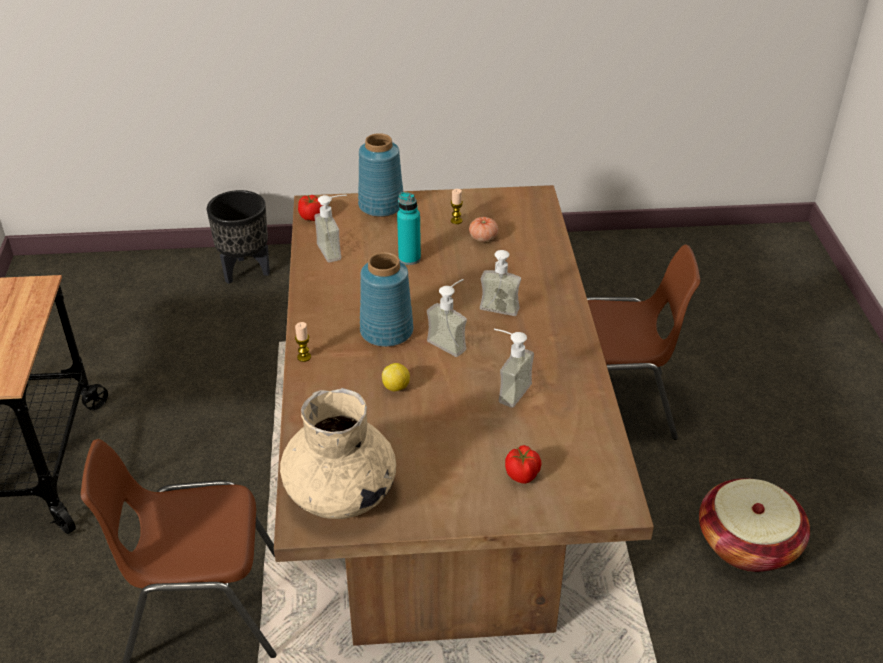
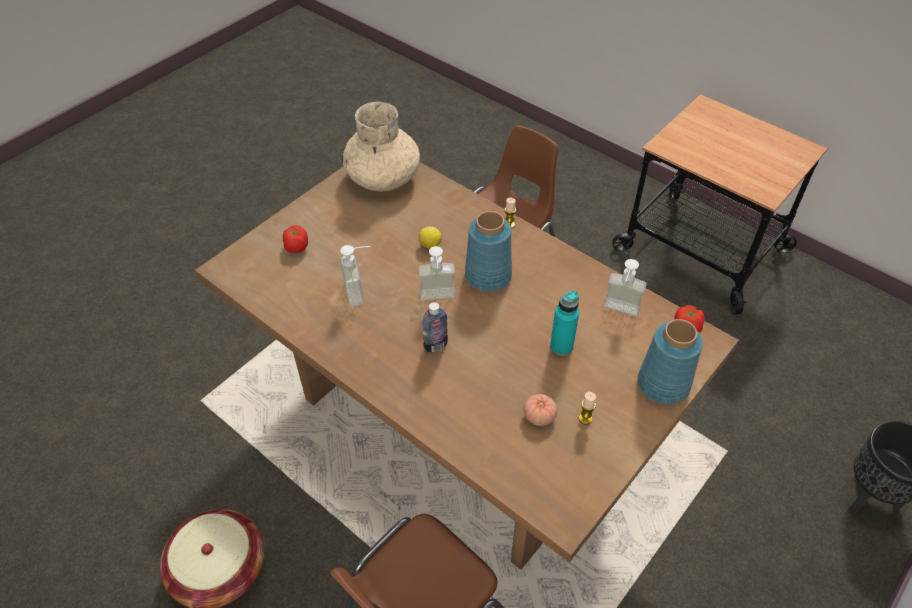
camera: 135 degrees right, 10 degrees up
soap dispenser [480,250,521,316] -> bottle [422,302,448,352]

